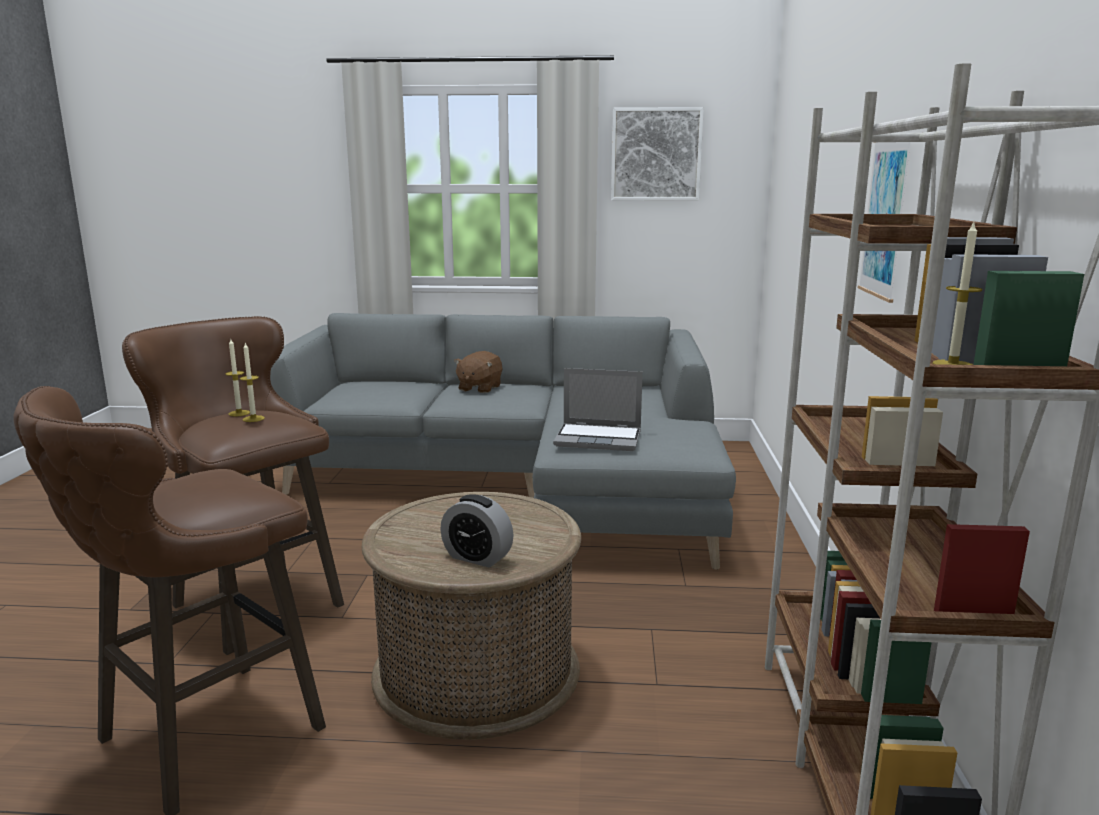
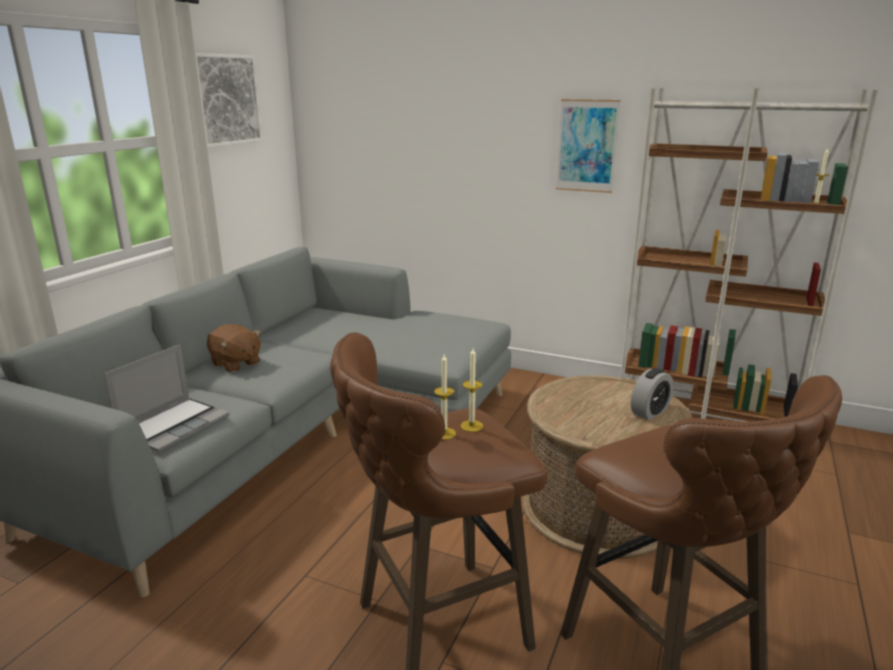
camera: 70 degrees left, 5 degrees up
laptop [553,368,643,451] -> laptop moved to [104,344,229,453]

